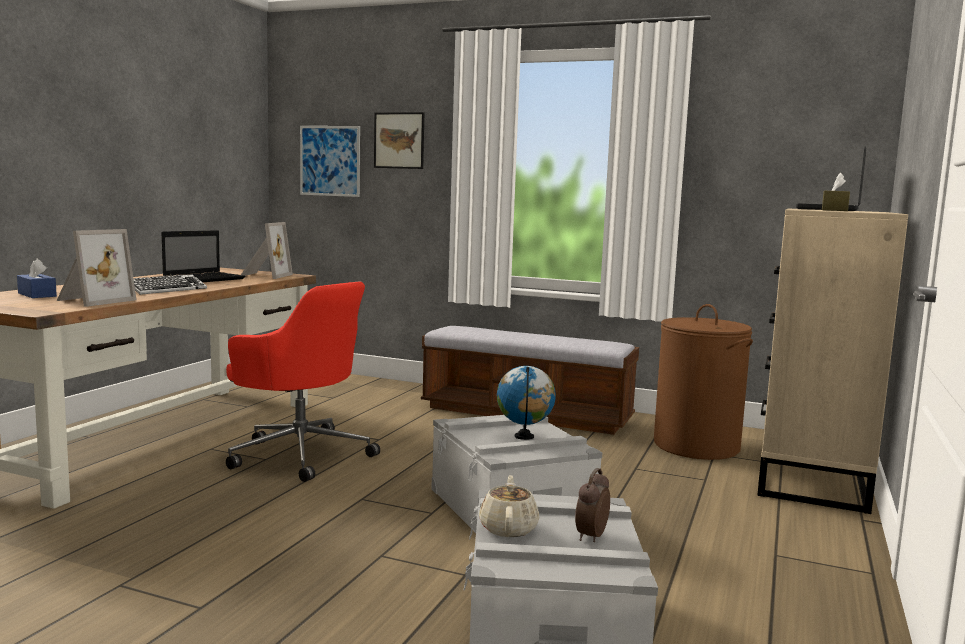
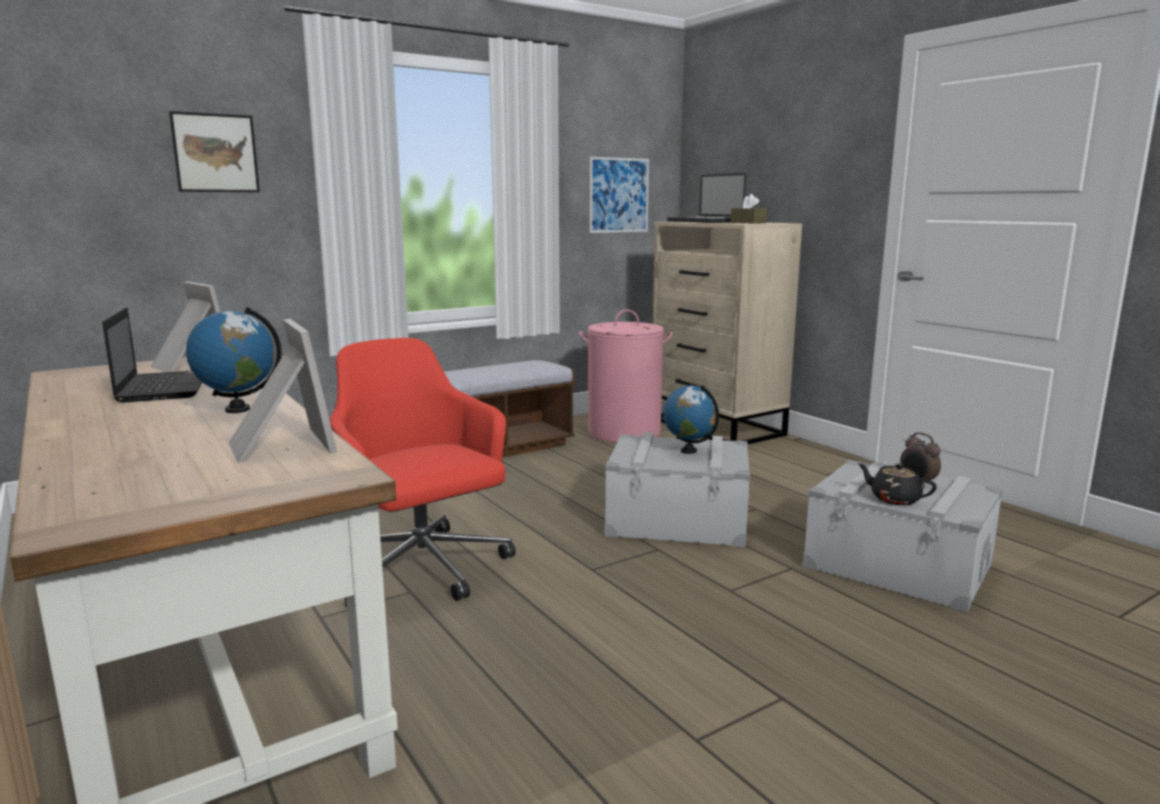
camera: 55 degrees left, 5 degrees up
blue tissue box [17,259,57,298] -> none
keyboard [134,274,207,295] -> globe [186,307,282,413]
red office chair [226,282,380,482] -> red office chair turned 105 degrees counterclockwise [330,338,516,608]
picture [300,126,360,197] -> picture moved to [589,157,649,233]
beige teapot [479,475,539,537] -> black teapot [857,463,937,505]
brown laundry basket [654,304,753,460] -> pink laundry basket [579,309,673,443]

